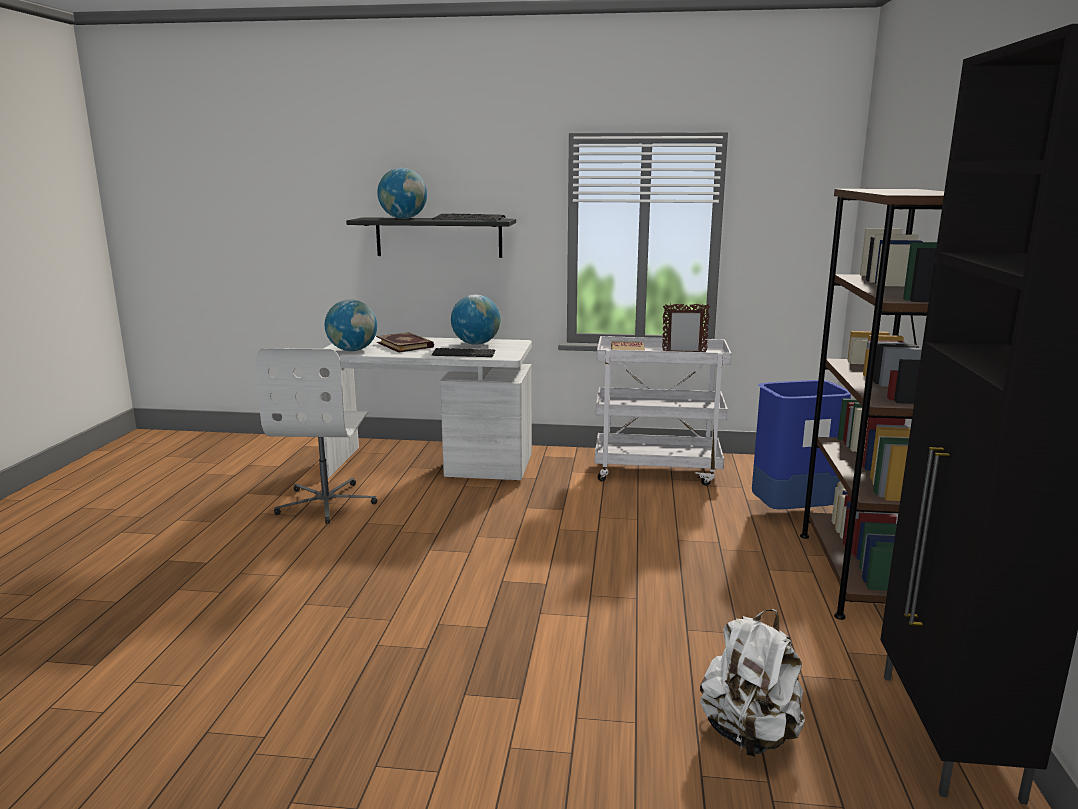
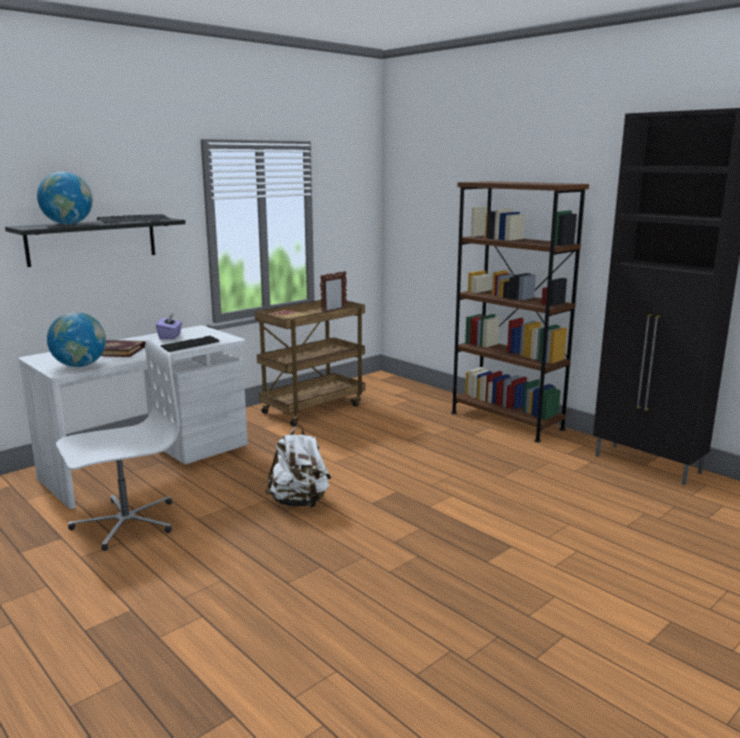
camera: 50 degrees left, 0 degrees up
white office chair [256,348,377,524] -> white office chair turned 75 degrees counterclockwise [56,339,180,551]
globe [451,295,500,345] -> purple tissue box [156,313,182,339]
white cart [595,336,732,486] -> brown cart [255,300,365,427]
white backpack [700,609,805,757] -> white backpack moved to [265,425,331,508]
blue trash can [752,380,852,509] -> none

